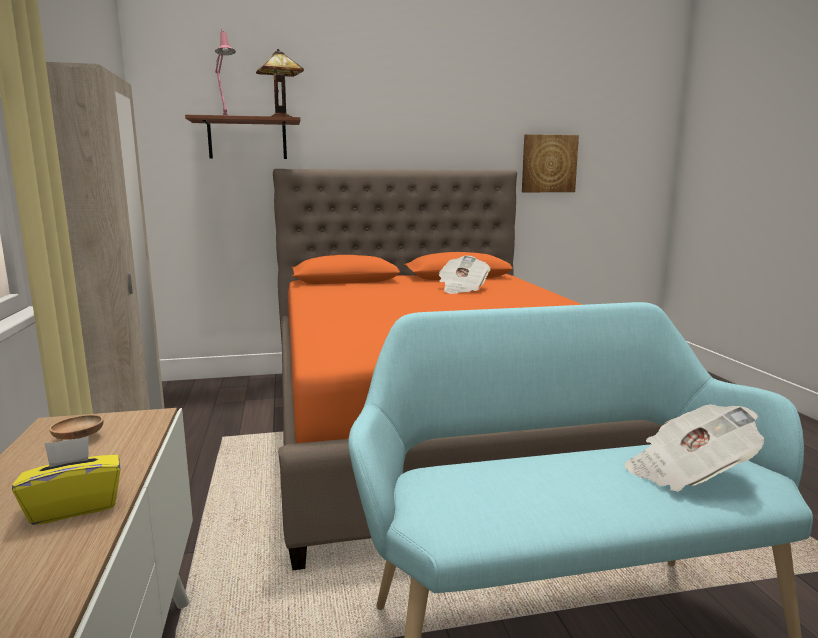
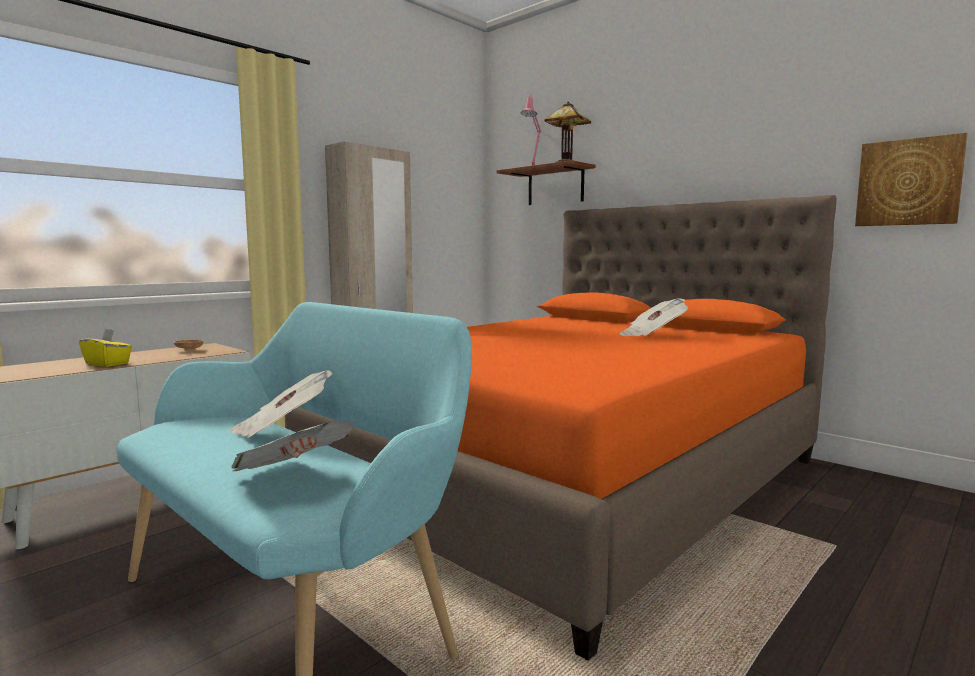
camera: 55 degrees right, 5 degrees down
none -> newspaper [230,370,332,438]

